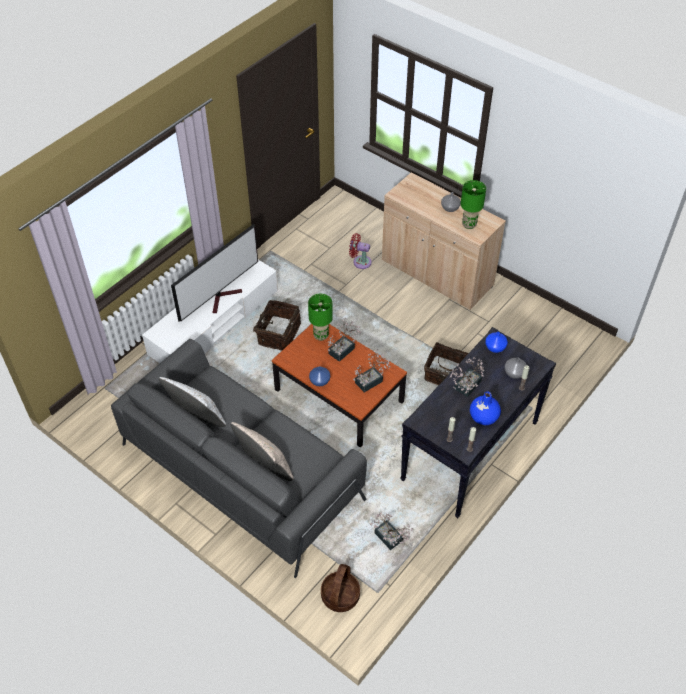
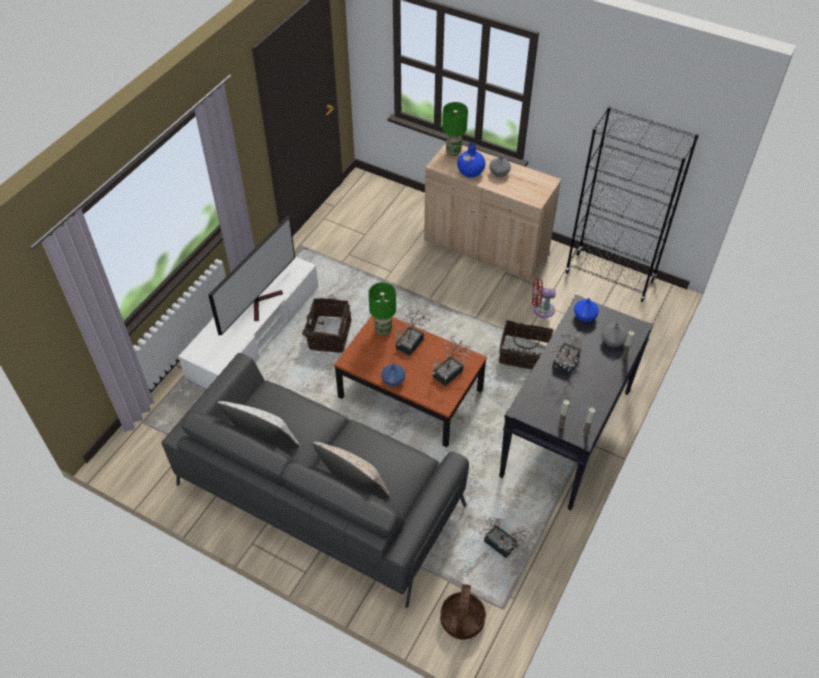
camera: 10 degrees left, 0 degrees up
red fan [349,233,372,269] -> red fan moved to [532,278,556,318]
green table lamp [461,180,486,229] -> green table lamp moved to [442,102,468,156]
blue vase [470,392,501,425] -> blue vase moved to [457,143,485,178]
none -> black bookcase [565,106,699,302]

